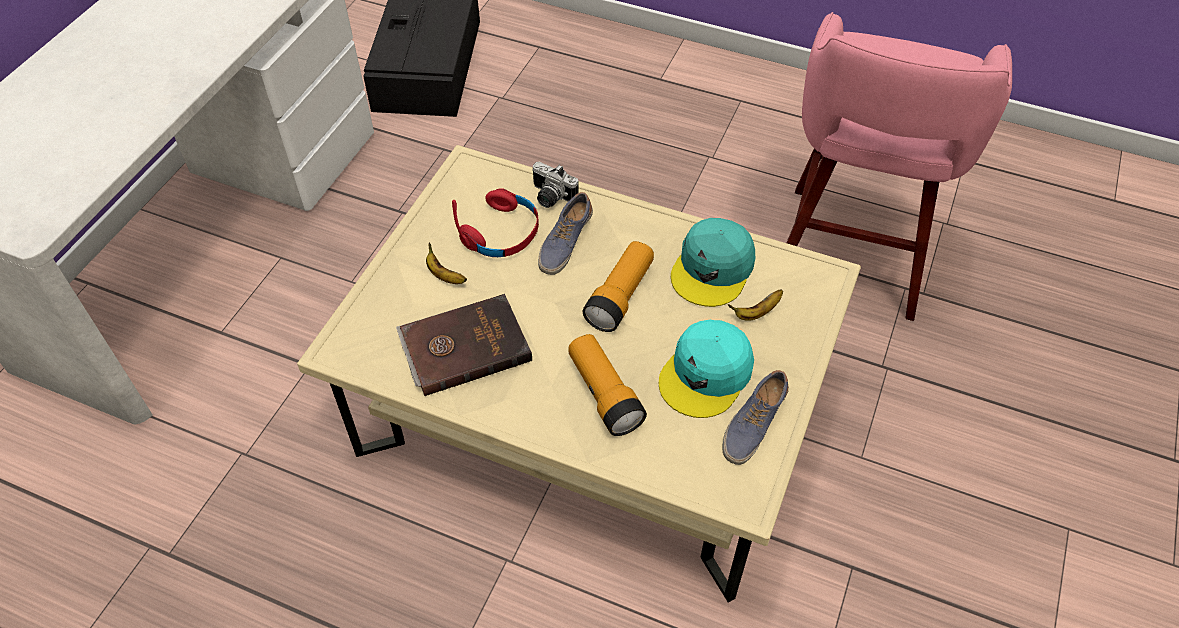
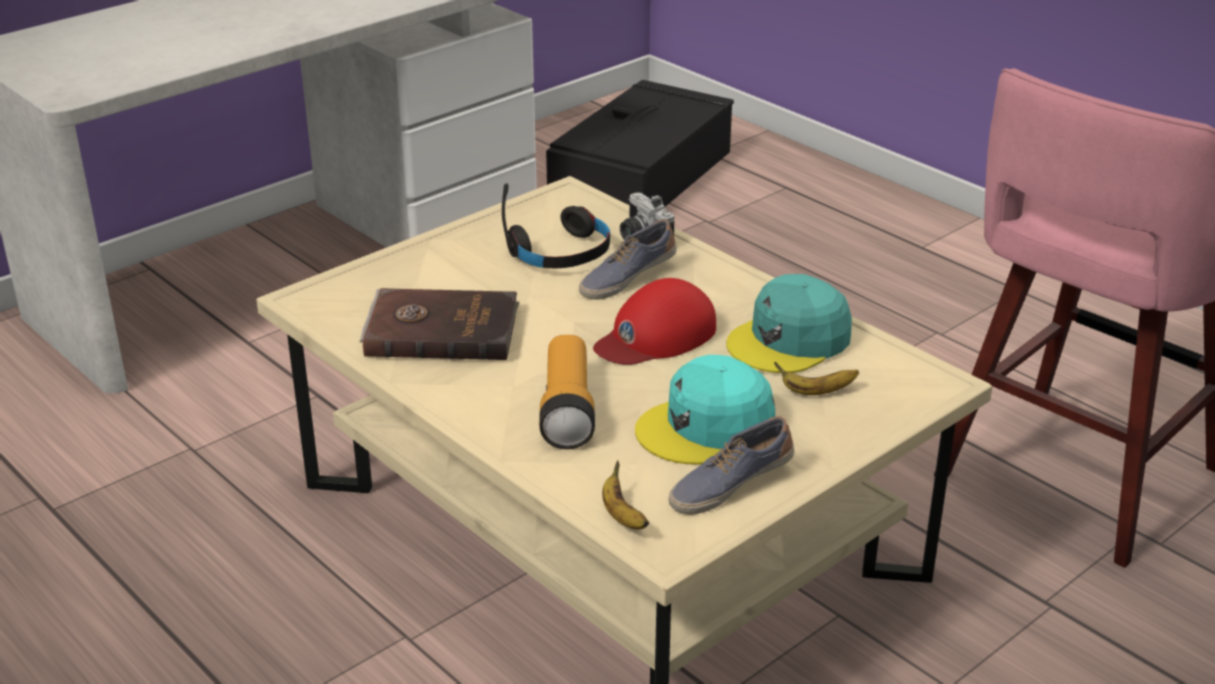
camera: 25 degrees right, 20 degrees down
banana [426,243,467,284] -> banana moved to [602,461,649,529]
red headphones [452,188,539,257] -> black headphones [502,183,610,268]
flashlight [583,241,654,332] -> red cap [593,278,716,365]

